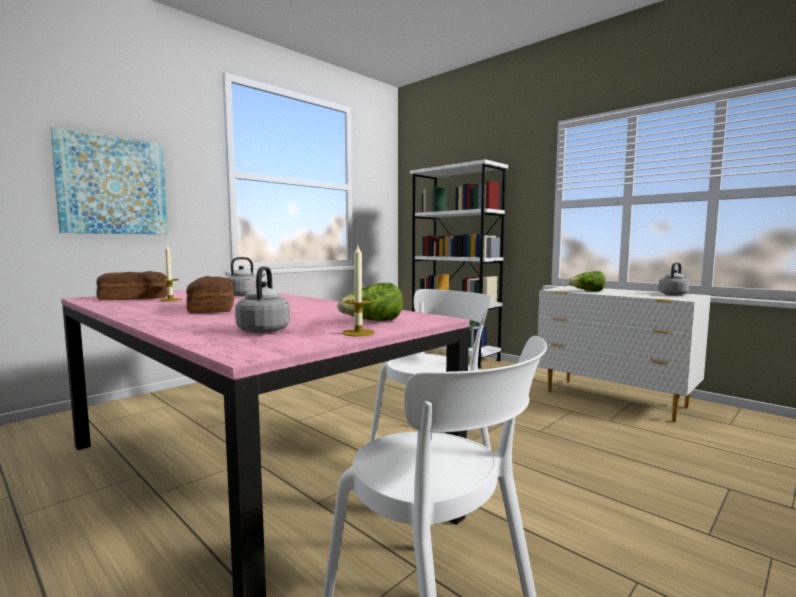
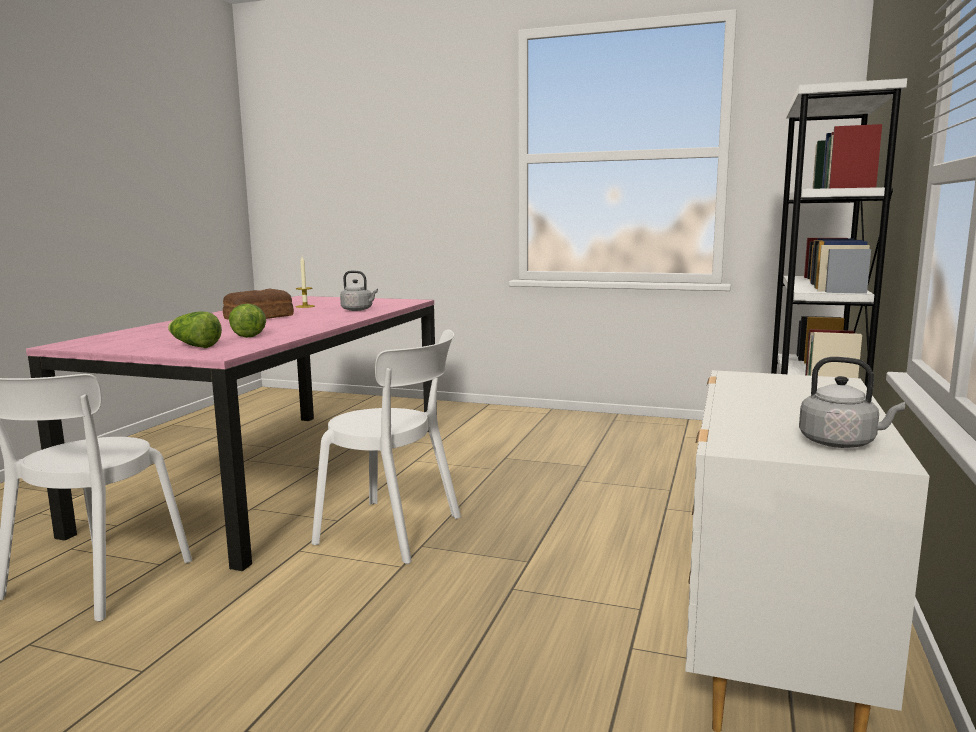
camera: 65 degrees right, 5 degrees up
picture [50,127,168,234] -> none
bread [96,271,167,300] -> none
grey kettle [235,266,290,334] -> none
candle [342,244,375,336] -> none
lettuce [568,271,605,291] -> lettuce moved to [229,303,266,338]

